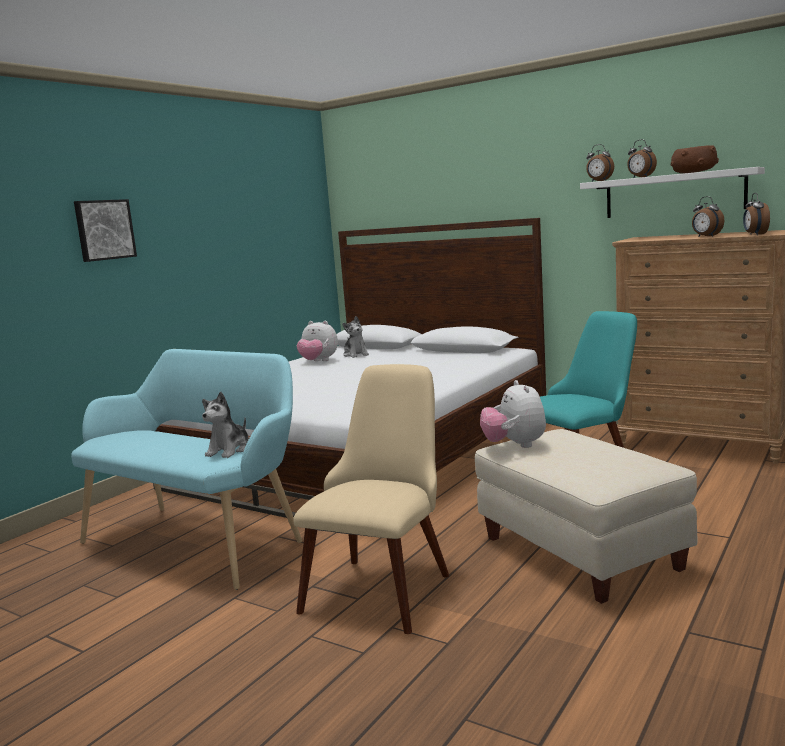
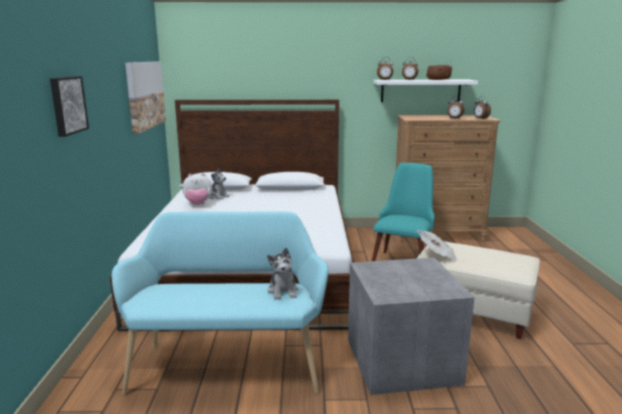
camera: 35 degrees left, 5 degrees up
beige chair [293,364,449,634] -> grey storage box [348,257,474,395]
plush toy [480,380,546,448] -> newspaper [417,230,458,261]
none -> picture [125,62,166,134]

